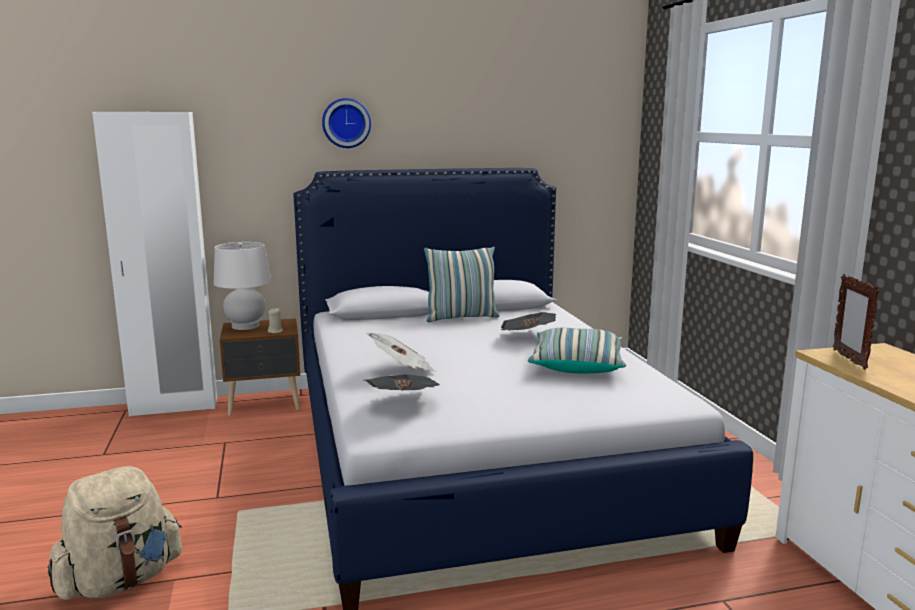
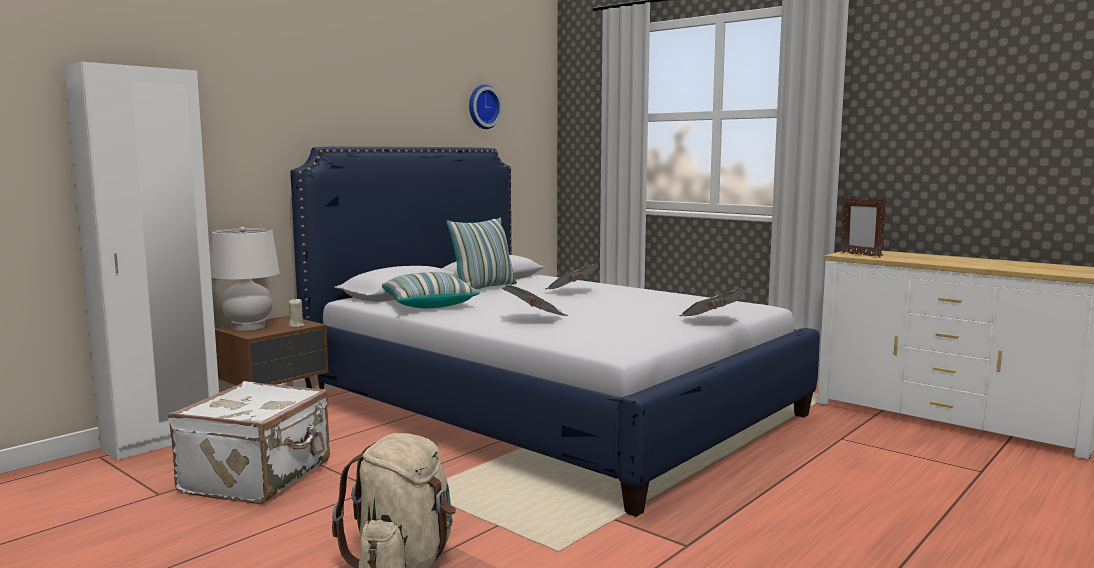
camera: 35 degrees left, 5 degrees down
wall clock [322,98,371,148] -> wall clock moved to [469,85,502,129]
newspaper [364,375,440,391] -> newspaper moved to [679,288,747,316]
pillow [528,327,626,373] -> pillow moved to [382,272,480,308]
none -> white suitcase [168,381,330,504]

